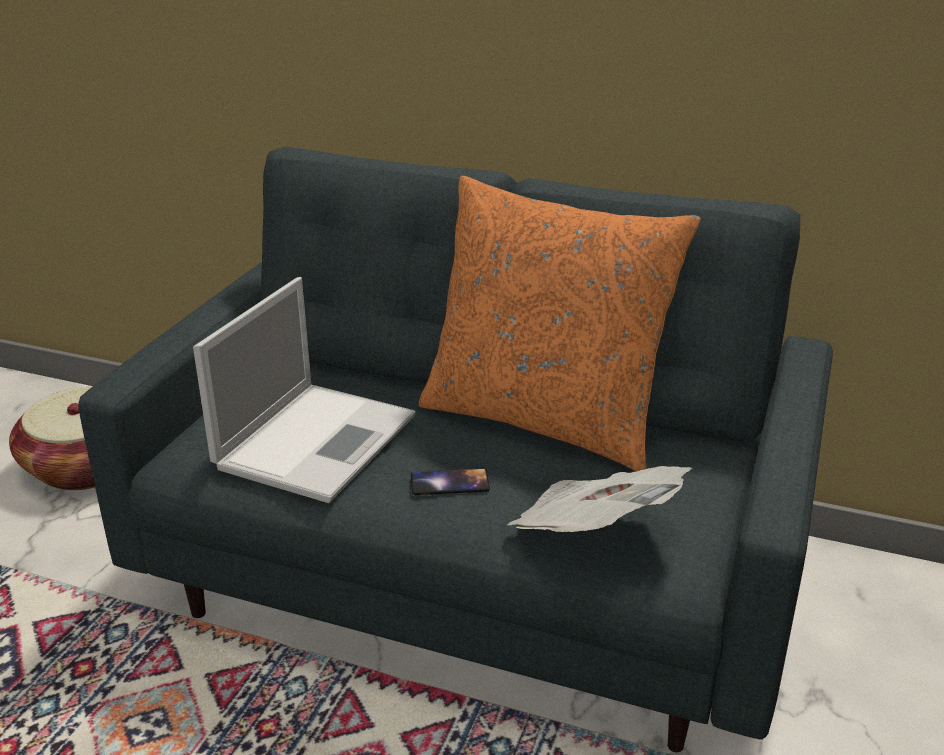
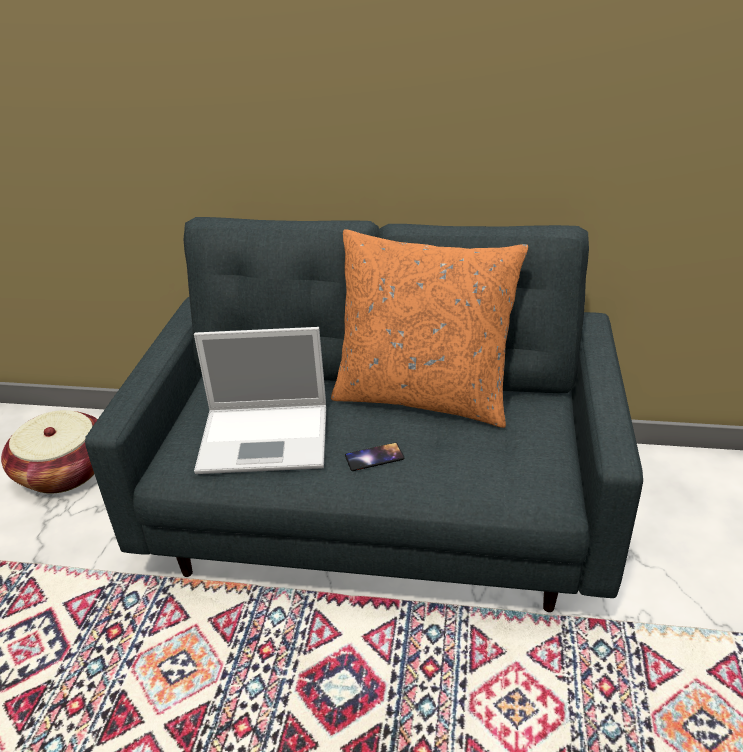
camera: 10 degrees left, 5 degrees up
laptop [193,277,415,503] -> laptop turned 75 degrees clockwise [194,327,326,474]
newspaper [507,466,692,532] -> none

